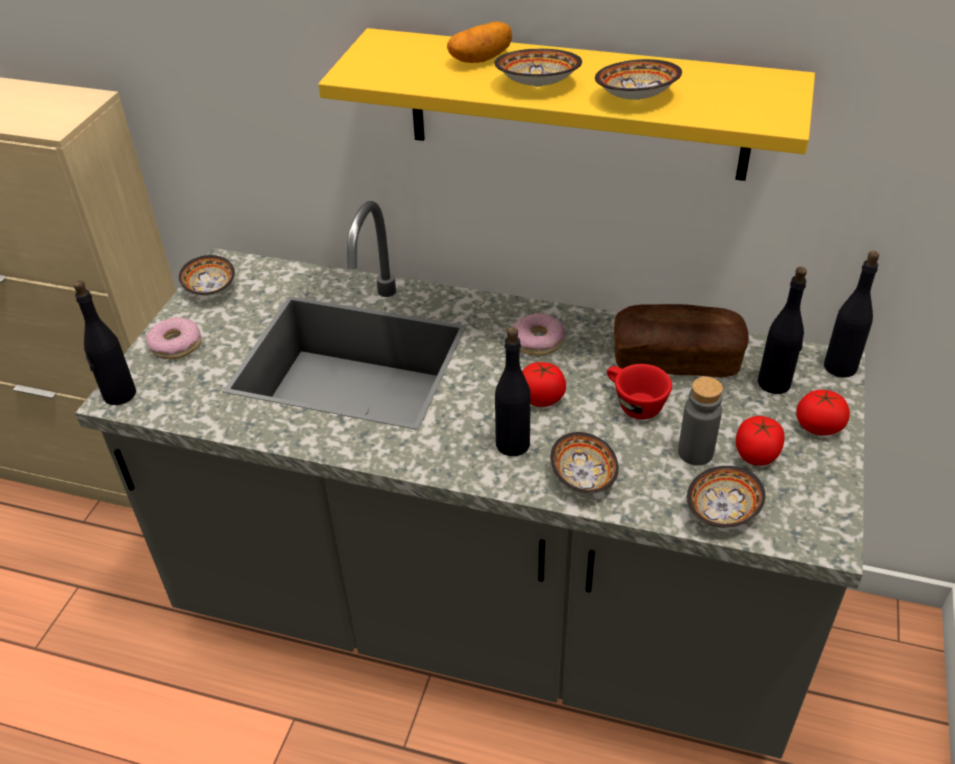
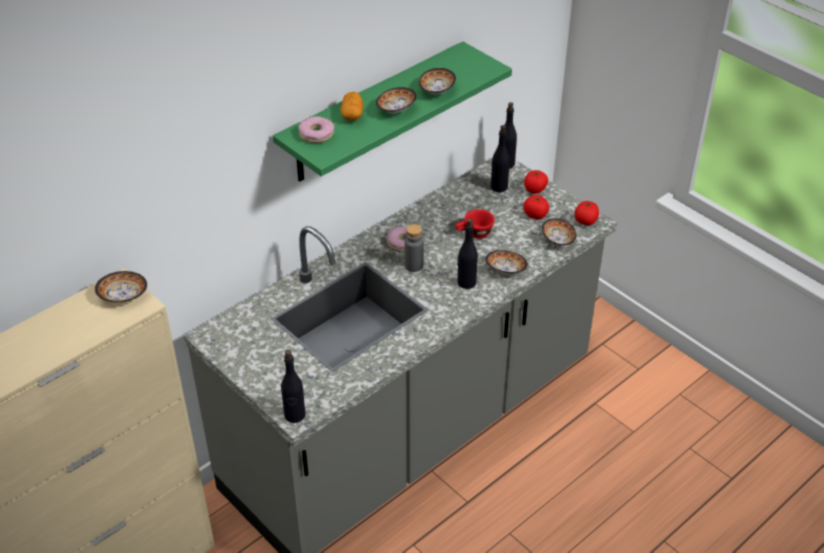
camera: 60 degrees left, 0 degrees up
donut [146,317,201,359] -> donut moved to [298,116,334,143]
bowl [179,255,235,296] -> bowl moved to [95,271,147,303]
yellow shelf [318,28,815,181] -> green shelf [273,41,512,182]
tomato [522,362,566,407] -> tomato moved to [574,201,599,225]
bread [614,304,749,377] -> none
grey bottle [678,377,723,465] -> grey bottle moved to [404,224,424,272]

